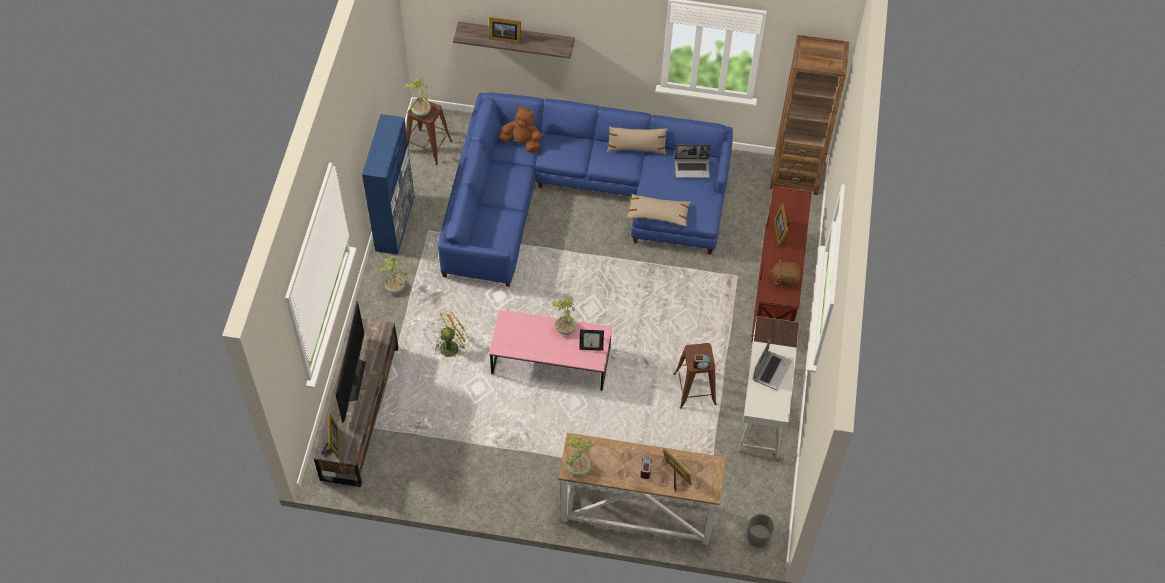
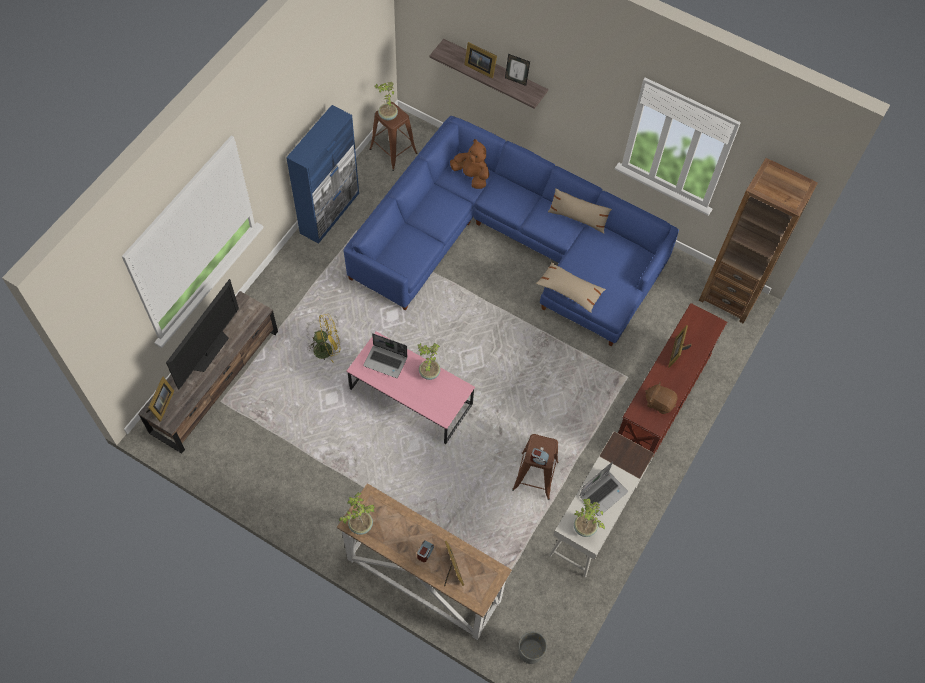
camera: 20 degrees right, 5 degrees up
potted plant [379,256,407,294] -> potted plant moved to [574,498,605,537]
picture frame [579,330,604,351] -> picture frame moved to [505,54,530,86]
laptop [675,145,710,178] -> laptop moved to [363,333,407,378]

